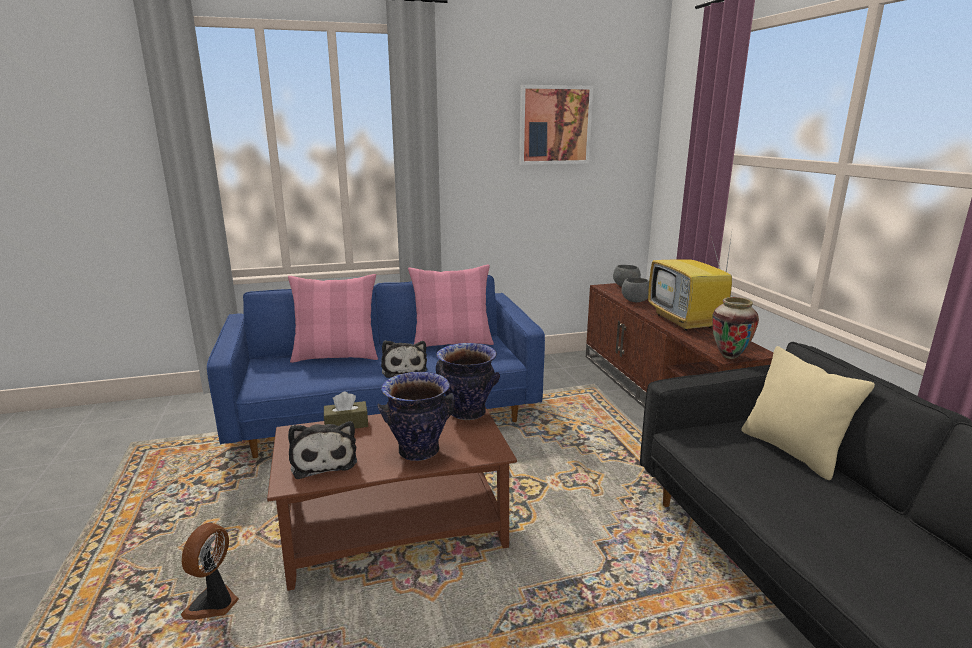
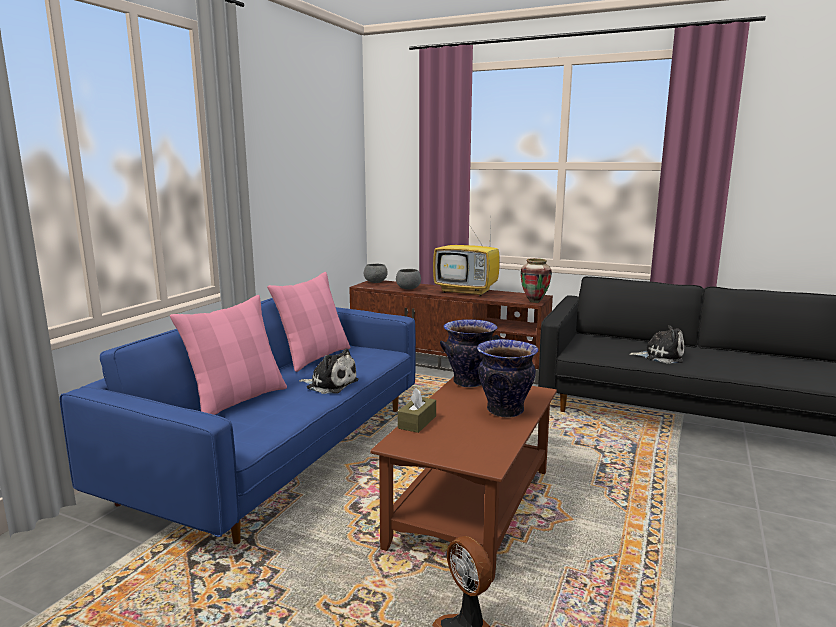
camera: 50 degrees left, 5 degrees down
plush toy [288,421,357,479] -> plush toy moved to [629,325,684,364]
picture [519,85,593,165] -> none
beige pillow [741,346,875,480] -> none

